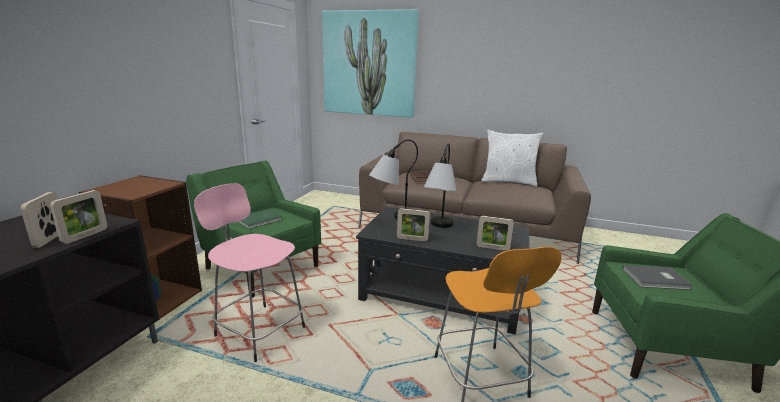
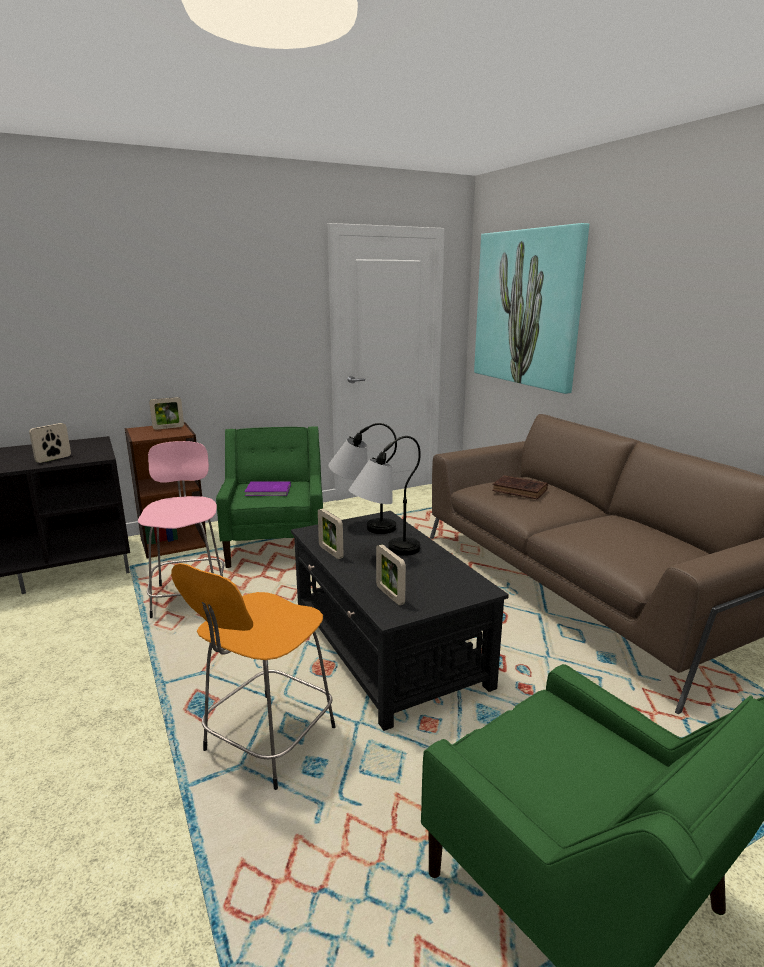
camera: 45 degrees right, 0 degrees up
picture frame [50,190,107,244] -> picture frame moved to [149,397,184,430]
green book [237,209,283,229] -> purple book [245,481,291,496]
white pillow [481,130,543,187] -> none
grey book [623,265,693,290] -> none

